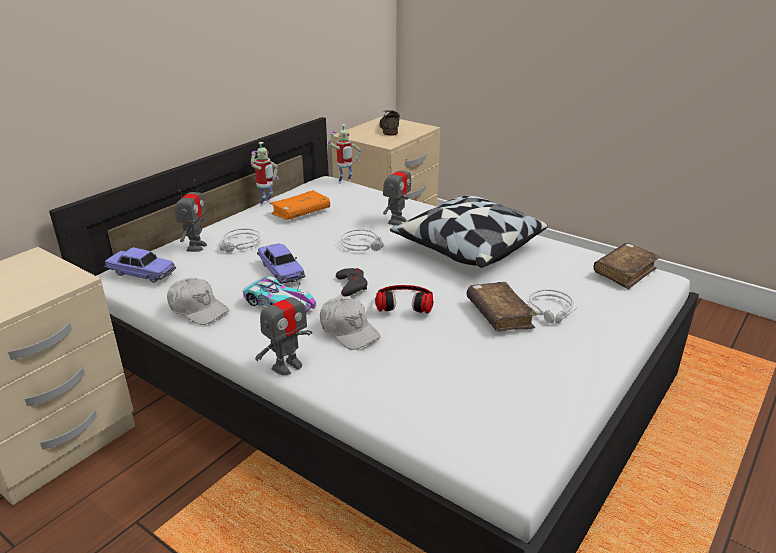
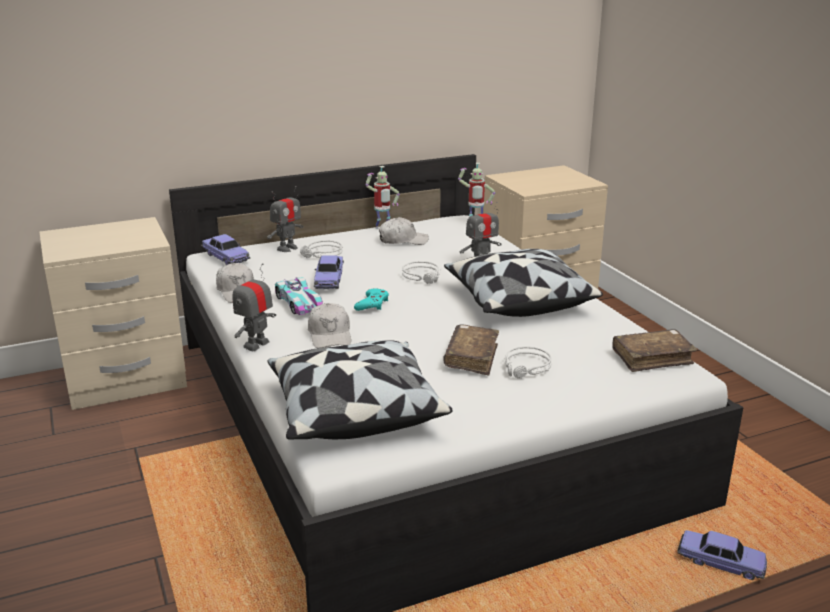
camera: 30 degrees right, 5 degrees down
toy robot [255,282,312,375] -> toy robot turned 135 degrees clockwise [233,263,276,351]
orange book [270,190,330,220] -> white cap [379,217,429,245]
grey game controller [336,268,368,297] -> turquoise game controller [354,288,389,311]
headphones [375,285,433,314] -> none
grey shoe [379,110,400,136] -> none
none -> pillow [267,340,453,440]
none -> toy car [677,530,767,580]

